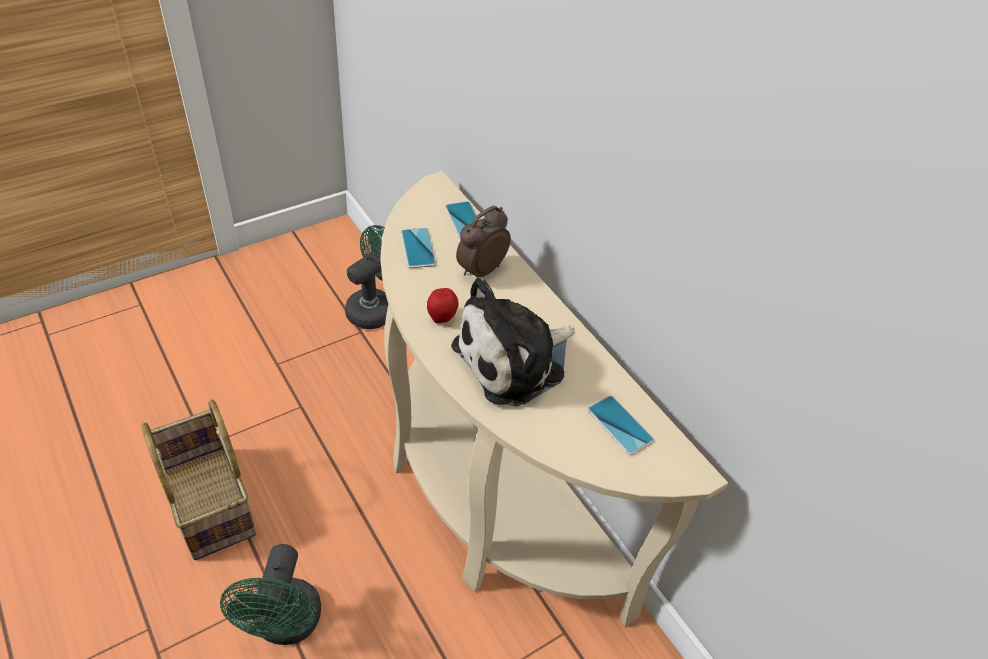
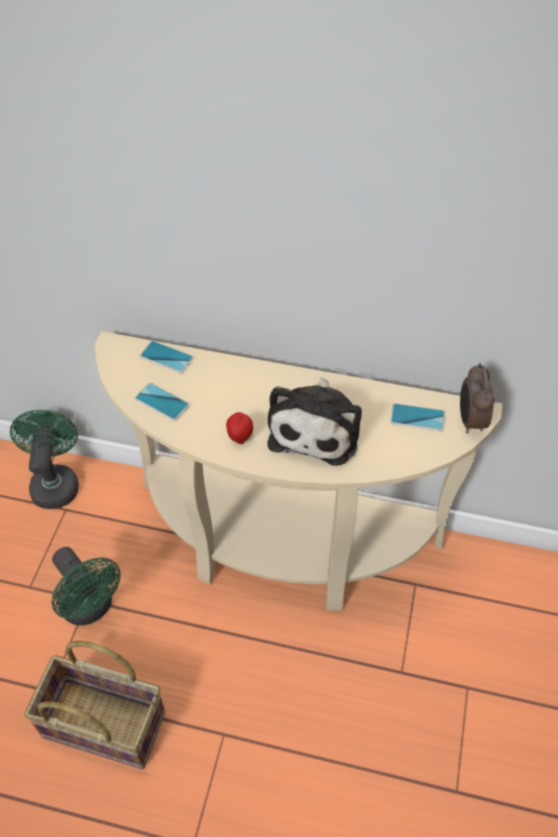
camera: 40 degrees left, 5 degrees up
green fan [220,544,321,645] -> green fan moved to [51,547,121,626]
alarm clock [456,206,511,279] -> alarm clock moved to [460,363,495,433]

